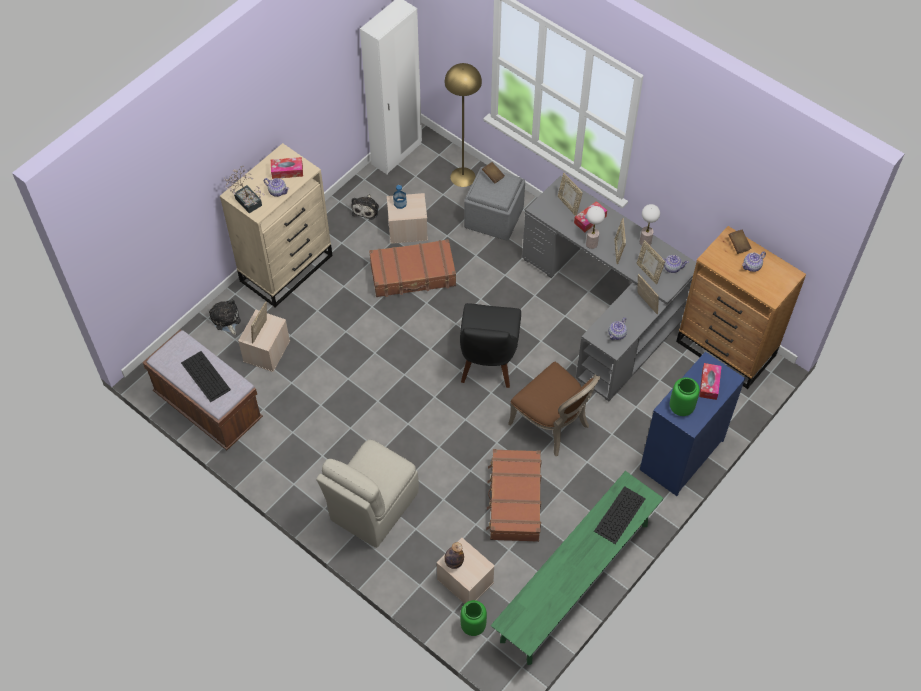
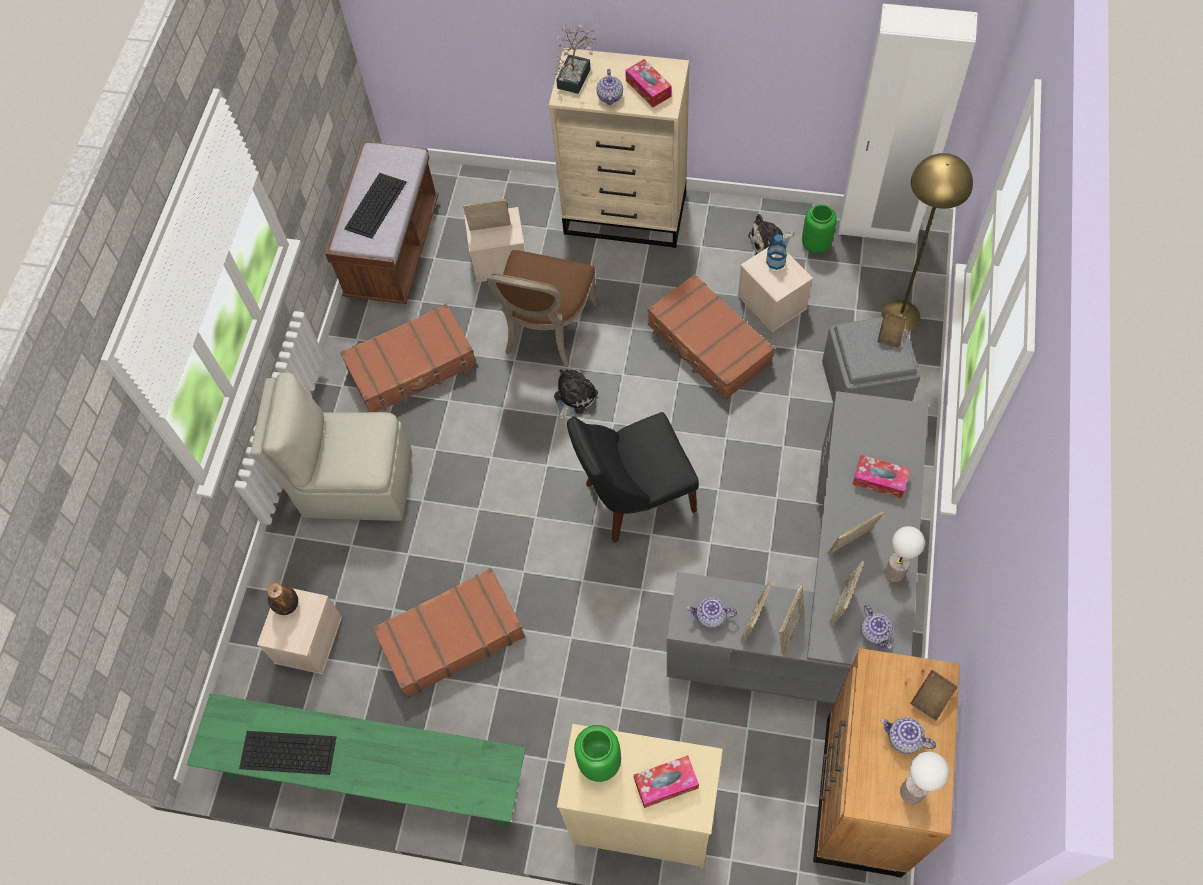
camera: 65 degrees right, 5 degrees up
plush toy [209,299,241,335] -> plush toy moved to [554,369,598,421]
green vase [461,600,487,636] -> green vase moved to [802,204,837,253]
brown chair [508,362,600,456] -> brown chair moved to [487,250,598,367]
picture frame [558,173,583,216] -> picture frame moved to [740,580,773,643]
table lamp [586,206,605,249] -> table lamp moved to [900,752,949,804]
keyboard [594,486,646,544] -> keyboard moved to [239,731,336,775]
blue dresser [640,352,745,496] -> beige dresser [557,724,723,869]
none -> brown suitcase [340,303,477,412]

